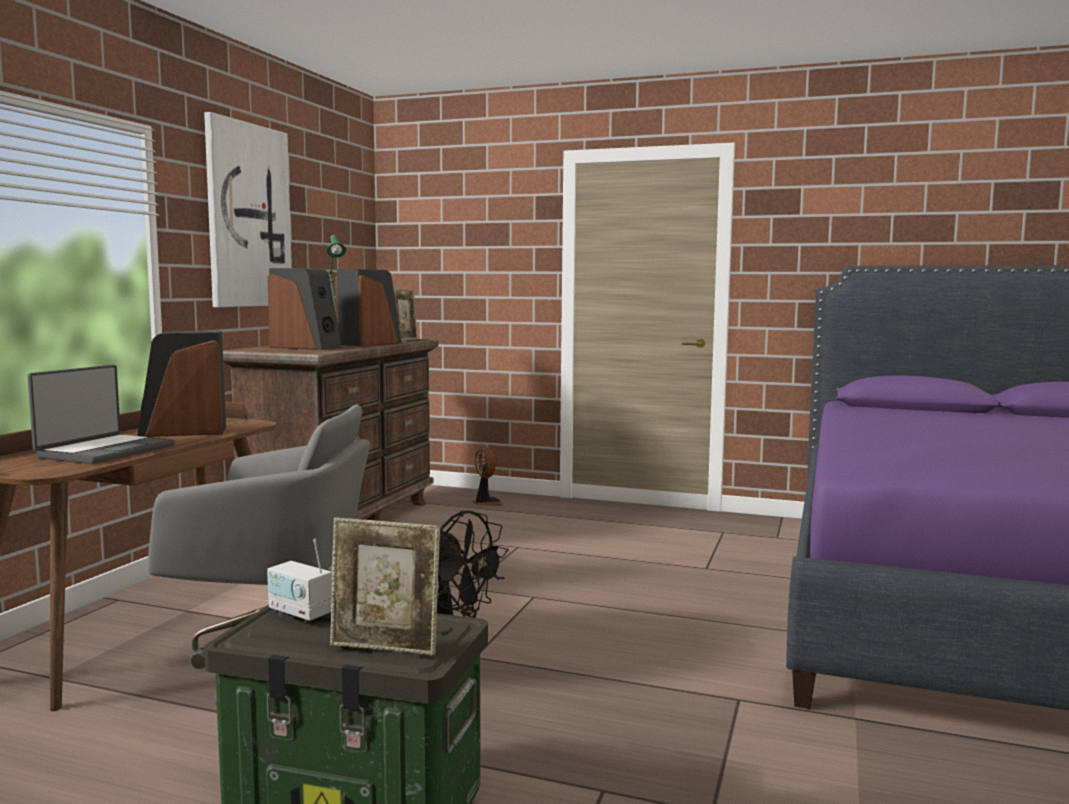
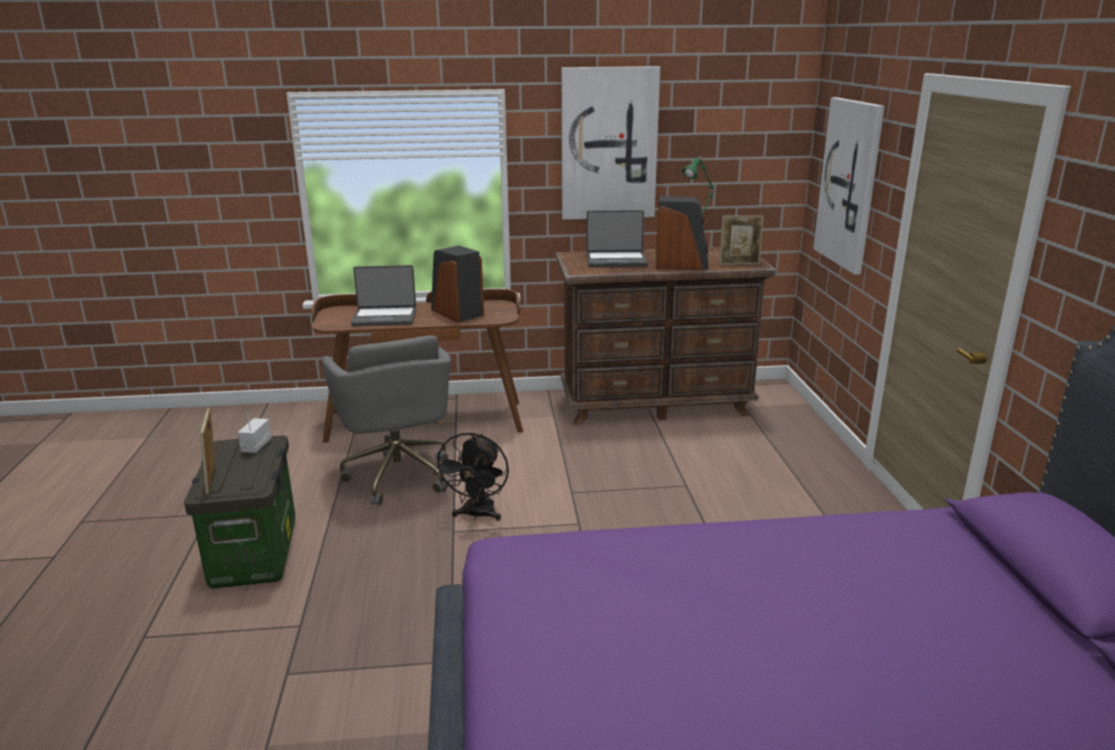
camera: 65 degrees right, 15 degrees up
speaker [267,268,342,350] -> laptop [586,210,647,267]
fan [473,447,505,506] -> none
none -> picture [813,97,885,275]

